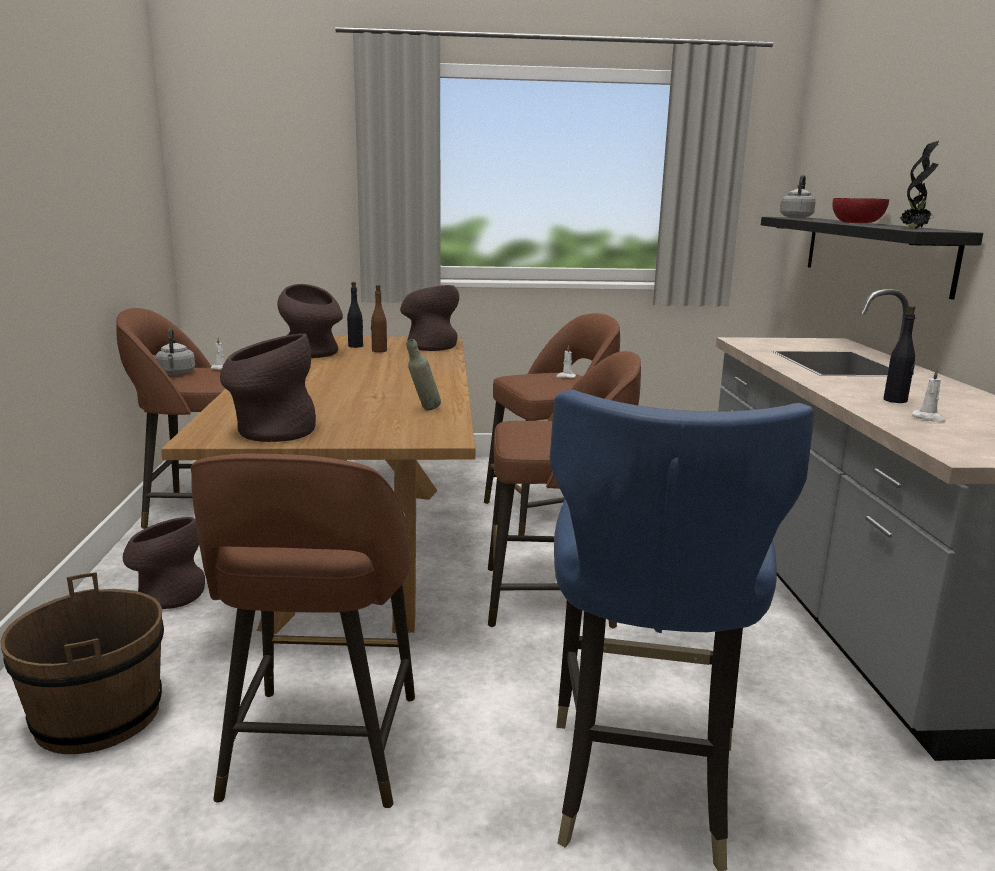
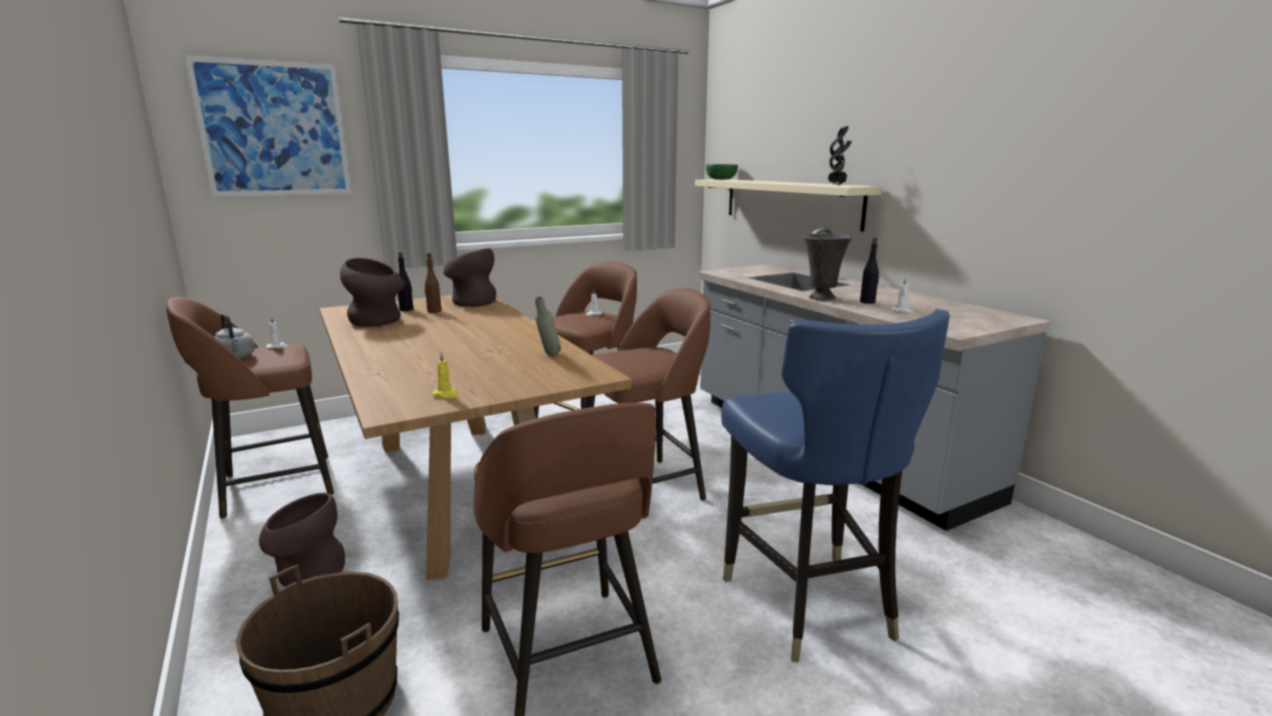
camera: 25 degrees left, 0 degrees up
brown vase [220,333,316,442] -> yellow candle [432,352,458,398]
black shelf [761,217,983,299] -> beige shelf [695,179,882,231]
grey kettle [780,175,816,218] -> green bowl [706,164,738,180]
red bowl [832,198,889,223] -> none
none -> picture [185,55,351,197]
none -> grey vase [804,233,852,301]

